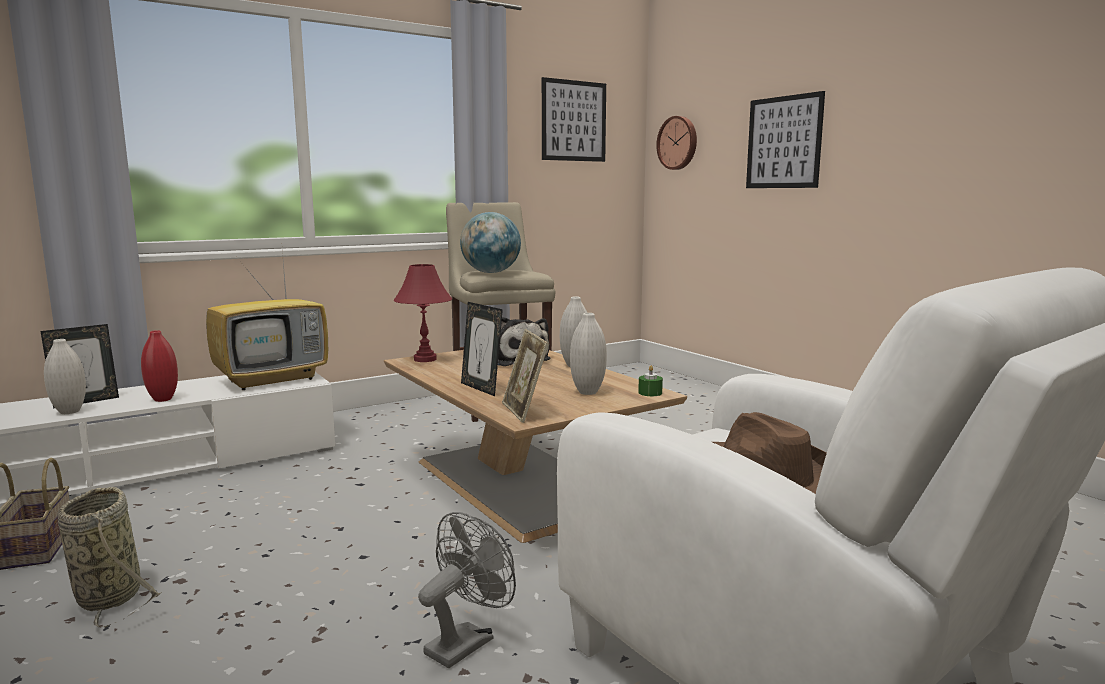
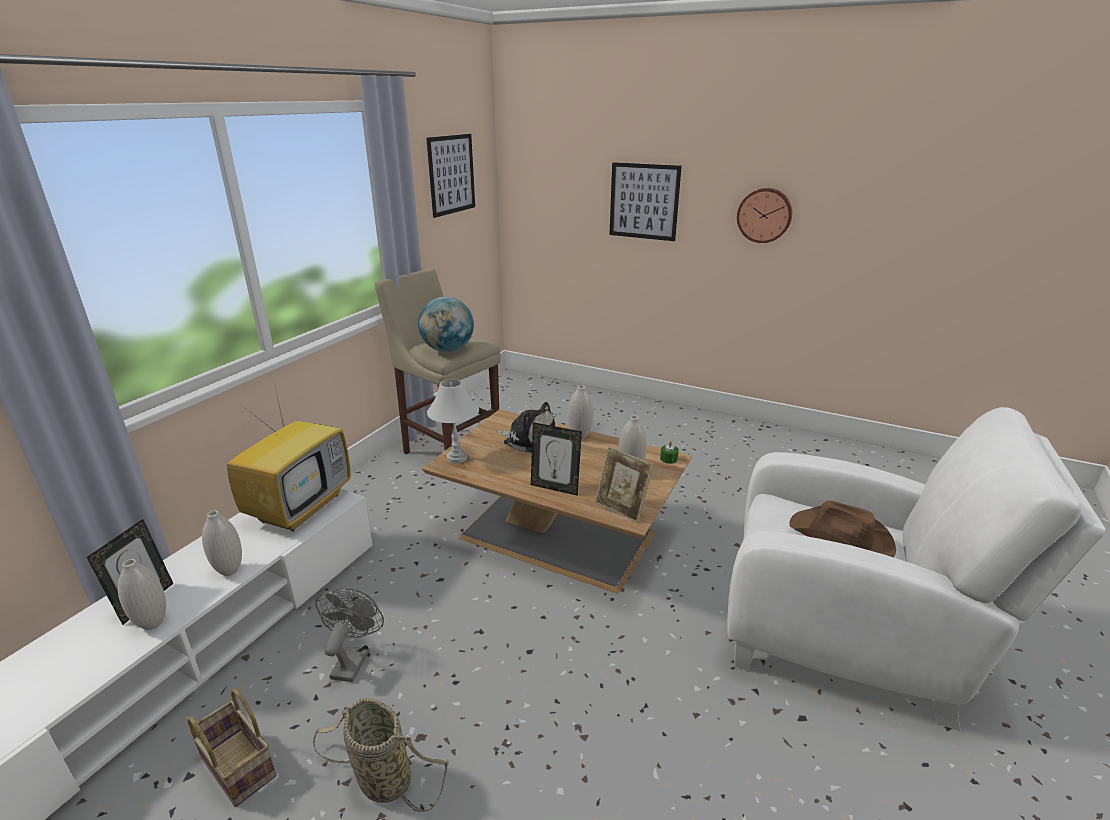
camera: 30 degrees left, 15 degrees up
red vase [141,330,178,402] -> white vase [202,510,242,576]
red table lamp [394,264,452,362] -> white table lamp [427,379,479,463]
grey fan [418,512,516,668] -> grey fan moved to [315,588,384,682]
wall clock [656,116,697,170] -> wall clock moved to [737,188,792,243]

